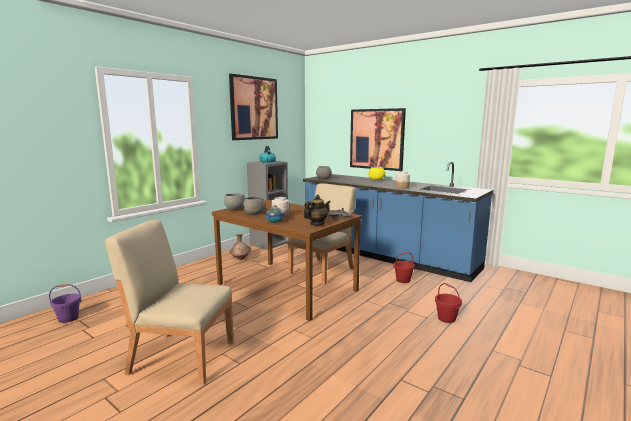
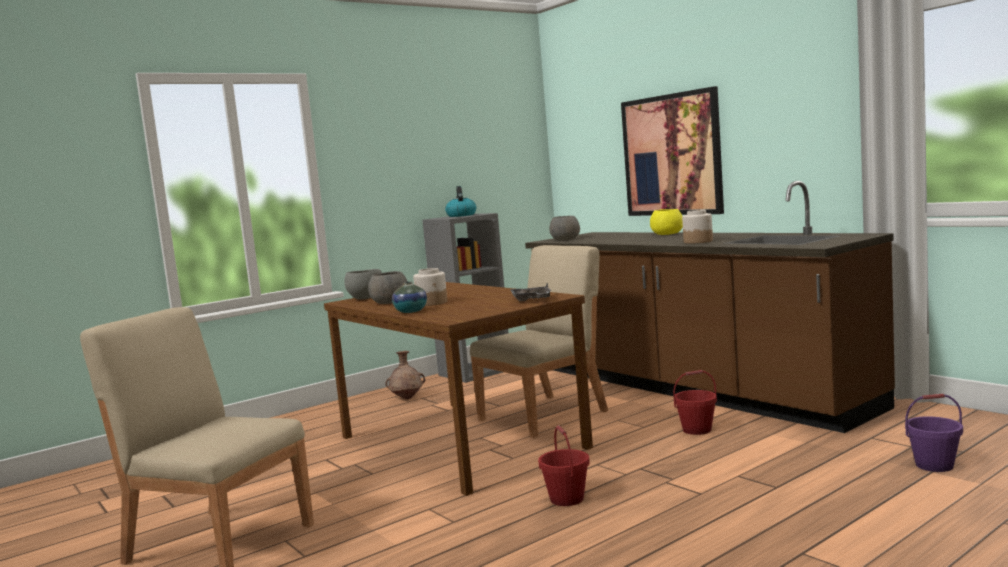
camera: 15 degrees right, 5 degrees down
purple bucket [49,284,82,323] -> purple bucket moved to [905,394,963,472]
picture [229,74,278,140] -> none
blue counter [303,161,493,282] -> brown counter [525,181,895,433]
teapot [303,194,330,225] -> none
red bucket [435,283,462,323] -> red bucket moved to [538,425,590,506]

